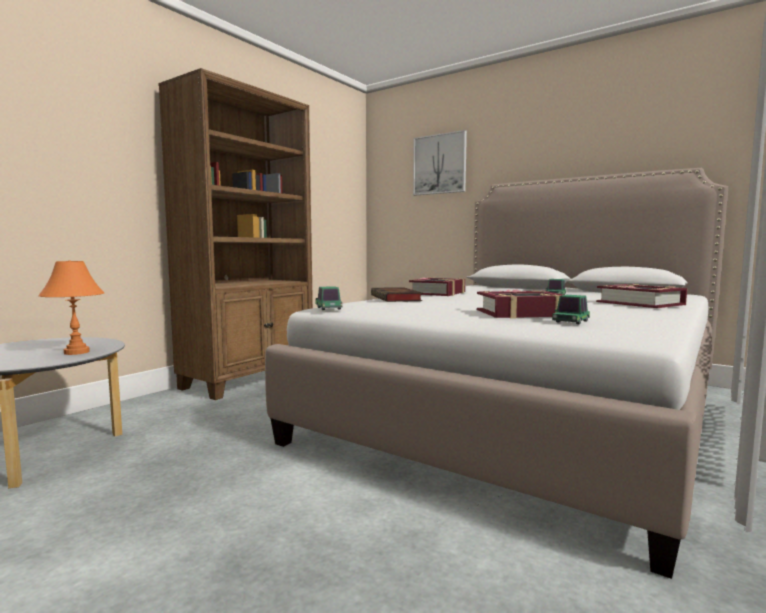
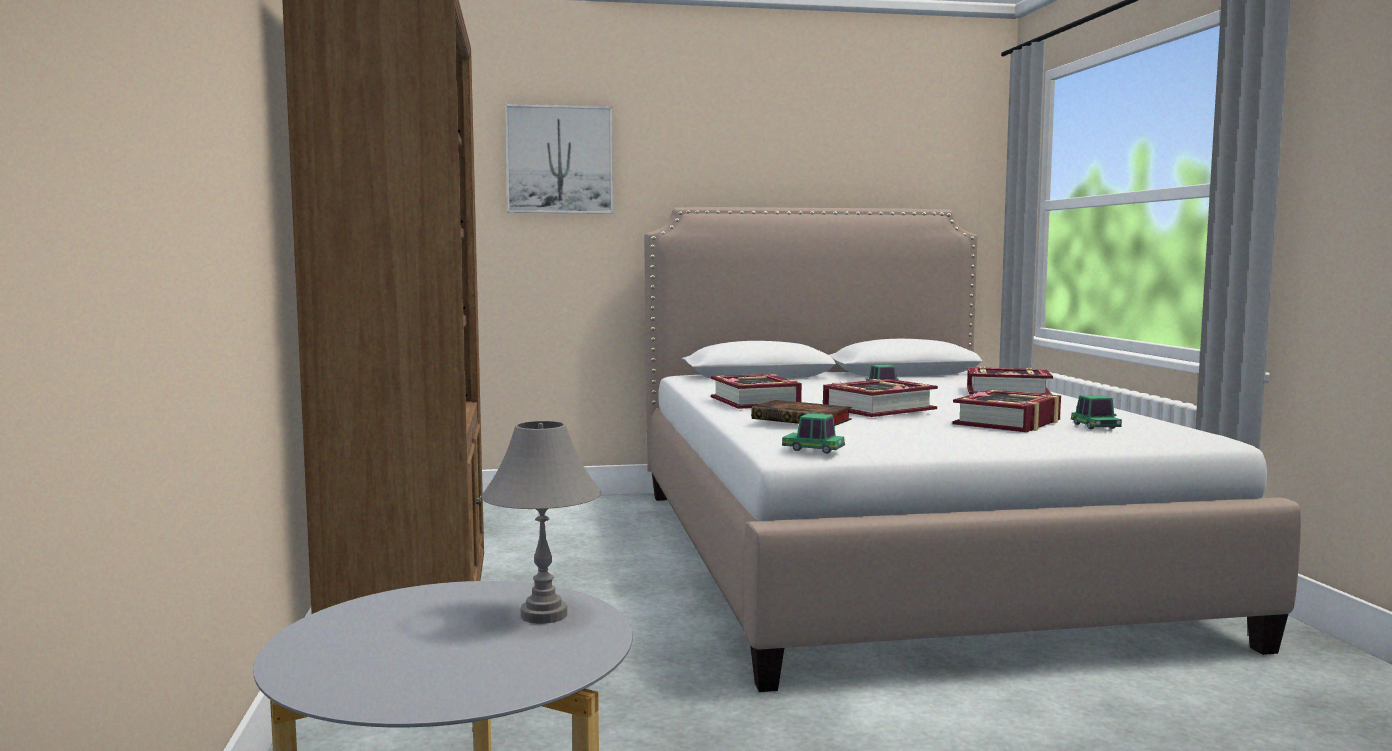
camera: 45 degrees left, 0 degrees up
orange table lamp [38,260,104,355] -> grey table lamp [481,421,601,624]
none -> book [823,379,938,417]

